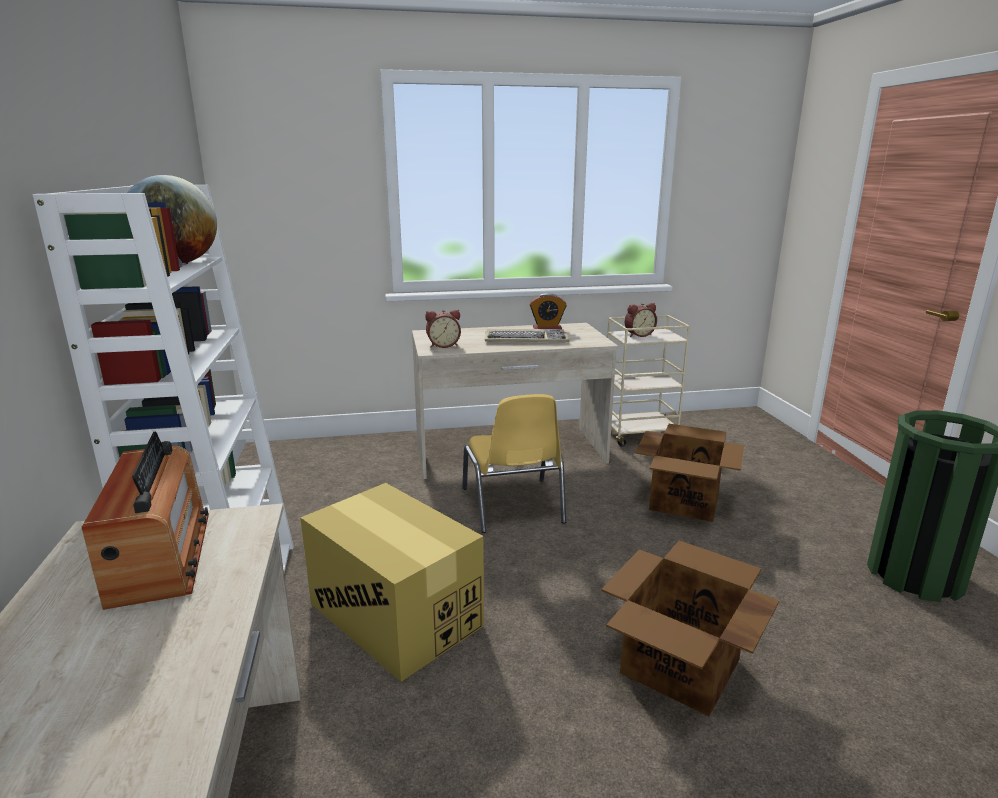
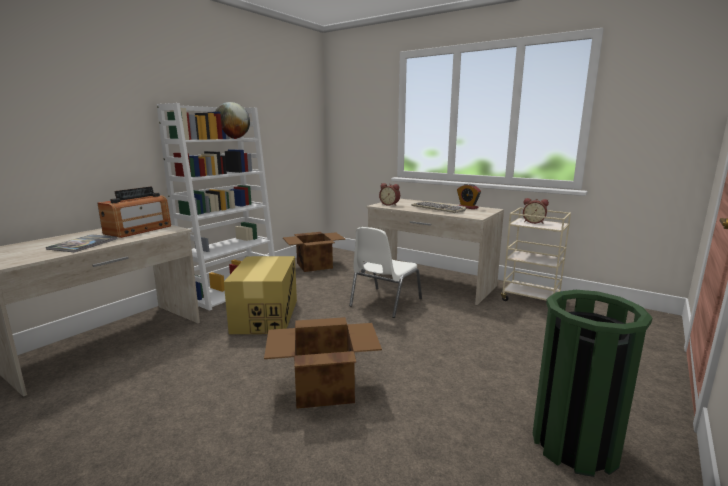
camera: 45 degrees right, 5 degrees down
yellow chair [462,394,566,533] -> white chair [349,227,422,318]
cardboard box [635,424,744,522] -> cardboard box moved to [283,232,346,272]
none -> book [46,234,117,252]

